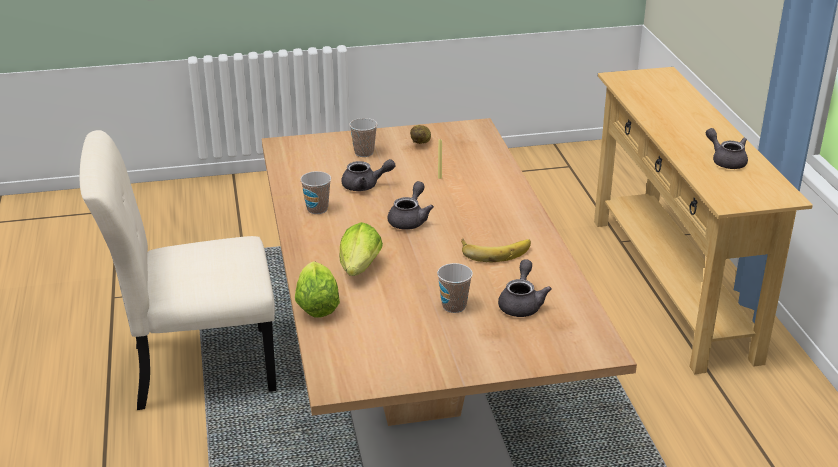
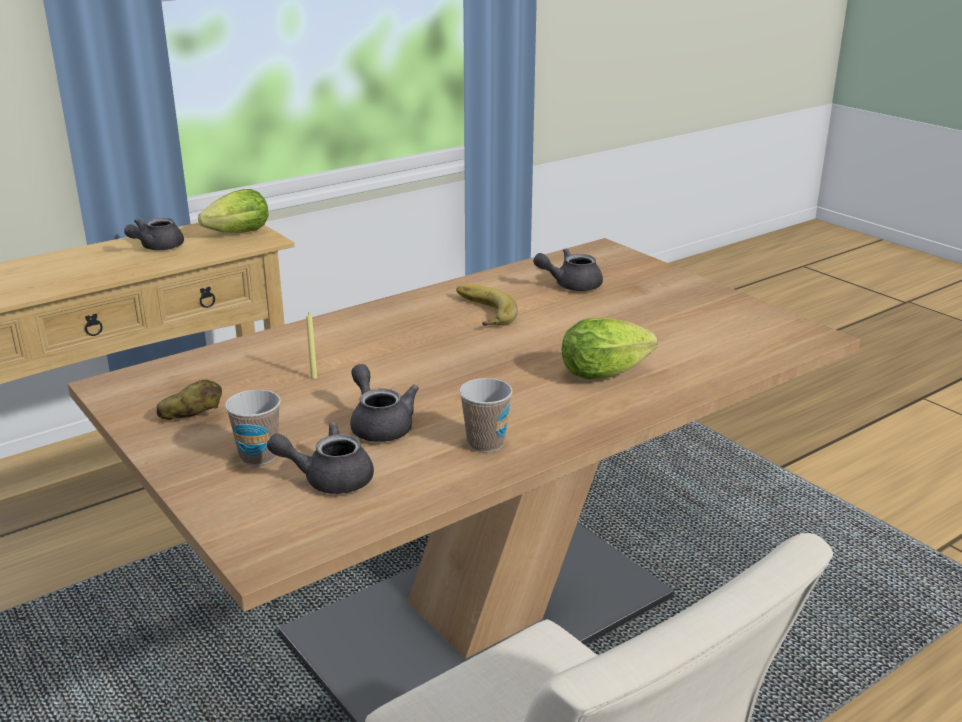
camera: 115 degrees left, 5 degrees down
lettuce [295,261,340,318] -> lettuce moved to [198,189,268,233]
grey teapot [388,181,434,230] -> grey teapot moved to [267,422,374,494]
cup [437,263,473,313] -> none

